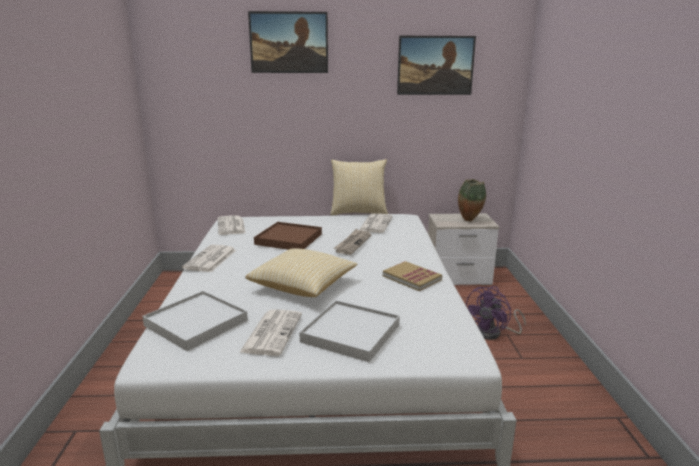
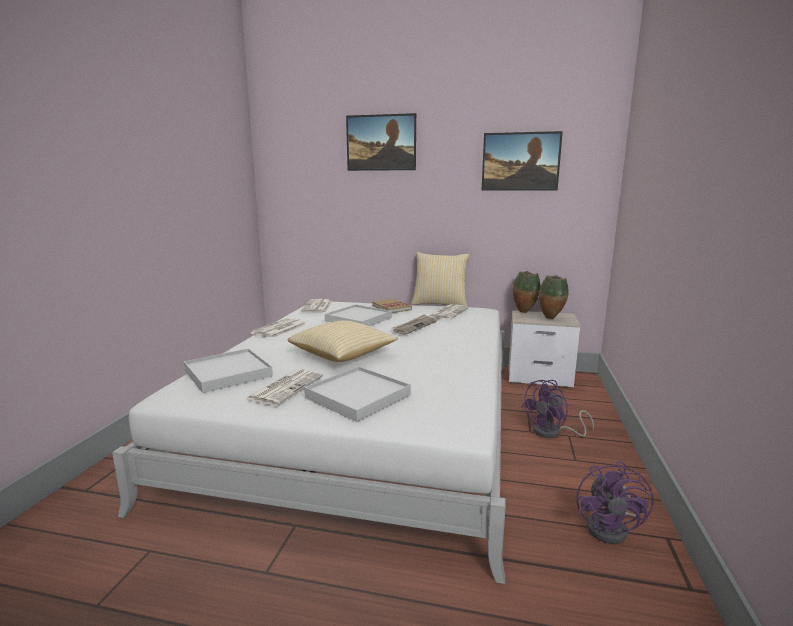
camera: 15 degrees right, 5 degrees down
brown tray [254,222,322,250] -> white tray [325,304,392,326]
book [383,261,442,291] -> book moved to [372,299,412,313]
none -> vase [513,271,541,313]
none -> purple fan [577,461,654,544]

